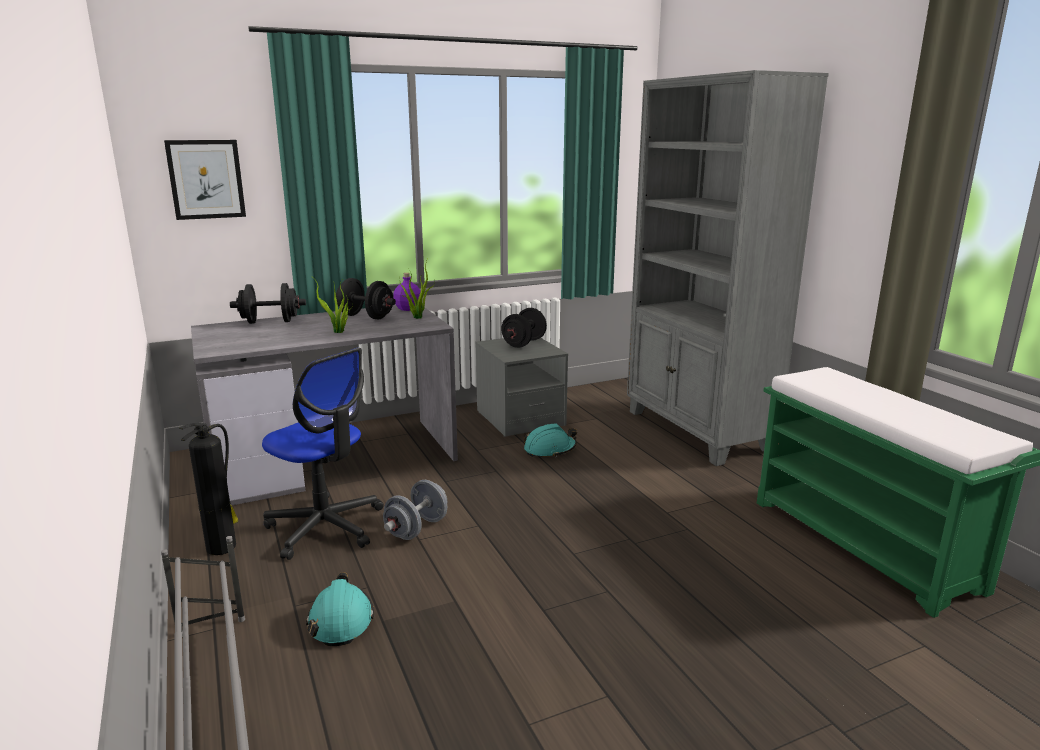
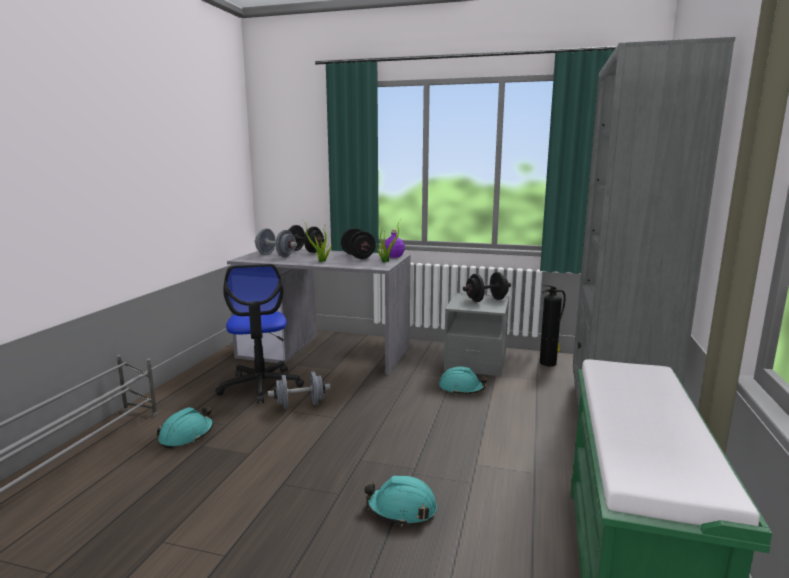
camera: 40 degrees right, 5 degrees down
picture [164,140,246,220] -> none
fire extinguisher [179,423,239,555] -> fire extinguisher moved to [540,285,566,366]
none -> grey dumbbell [254,228,297,257]
none -> turquoise hard hat [364,476,437,526]

